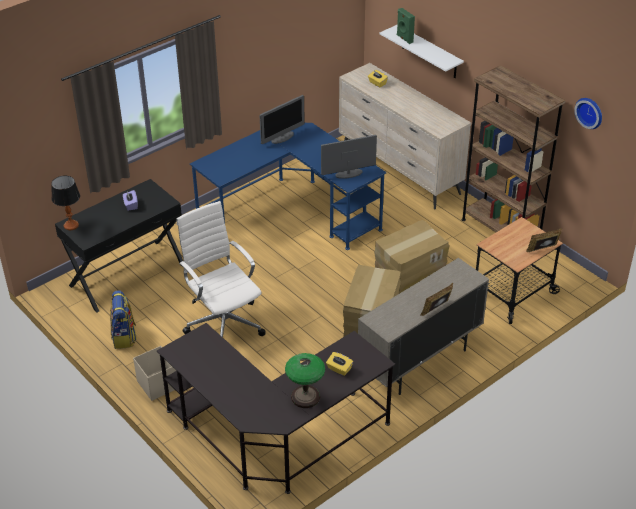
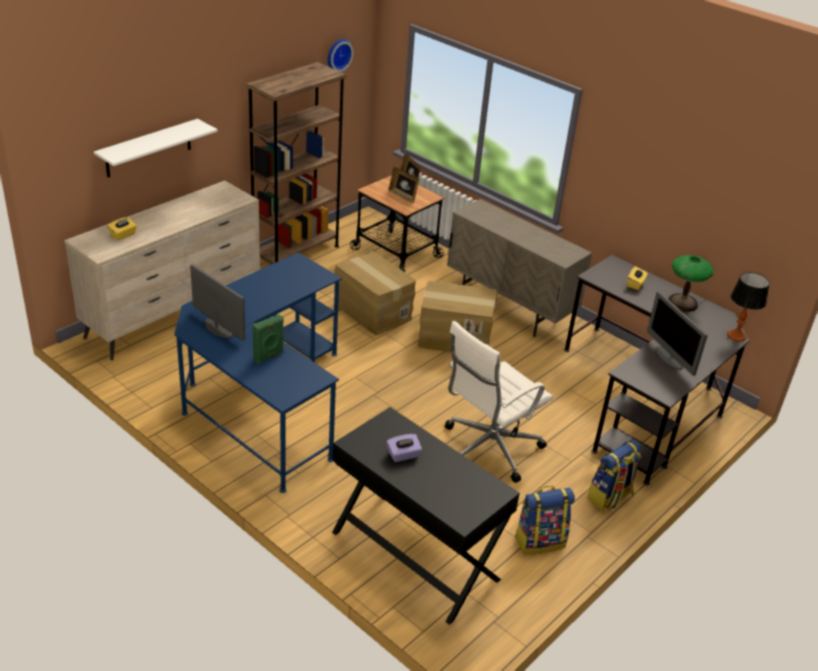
camera: 100 degrees left, 5 degrees down
table lamp [51,176,80,230] -> table lamp moved to [727,272,770,342]
beige storage box [133,346,176,401] -> backpack [587,440,641,512]
monitor [321,135,377,179] -> monitor moved to [647,292,708,376]
green speaker [397,8,415,44] -> green speaker moved to [252,314,284,364]
picture frame [421,283,453,316] -> picture frame moved to [388,167,419,204]

